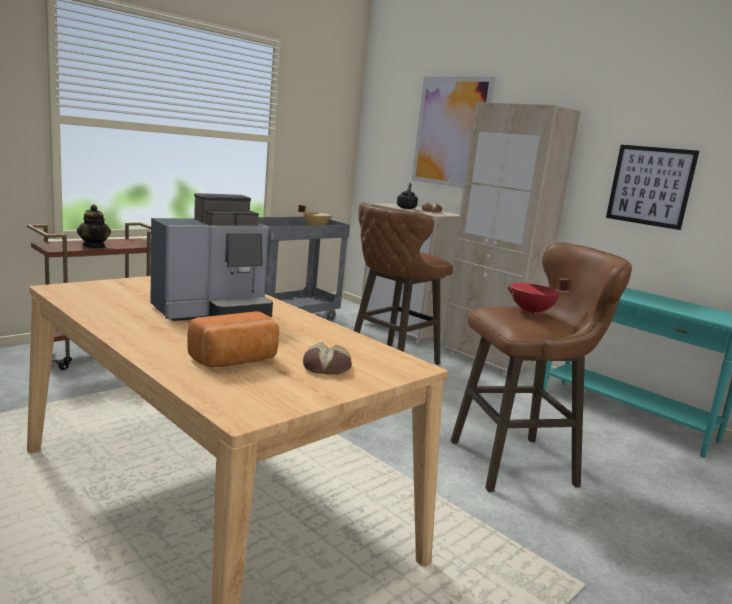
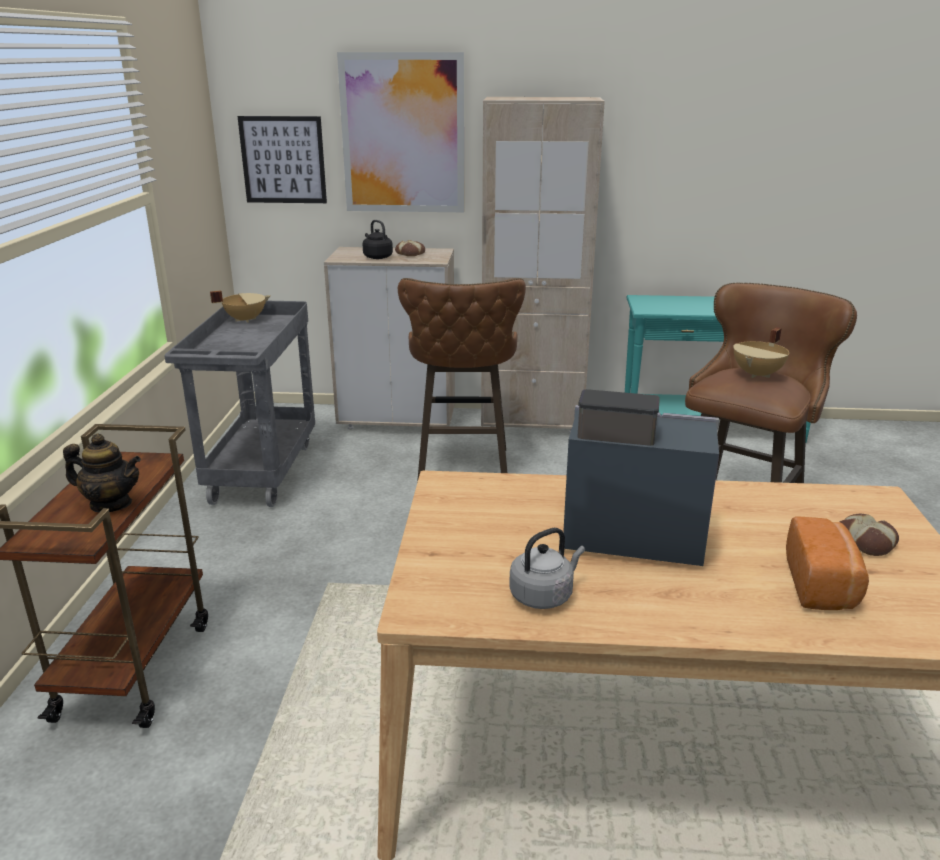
camera: 40 degrees left, 10 degrees up
coffee machine [151,193,273,321] -> coffee machine turned 90 degrees counterclockwise [563,389,719,566]
red cooking pot [506,278,571,315] -> beige cooking pot [733,327,789,378]
picture [606,145,699,230] -> picture moved to [238,116,327,203]
none -> grey kettle [509,528,585,609]

